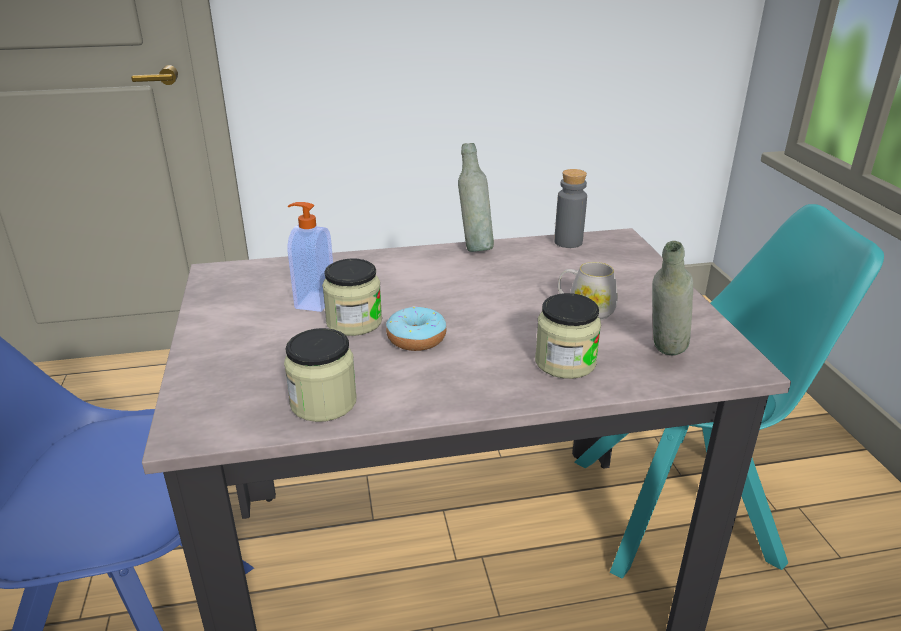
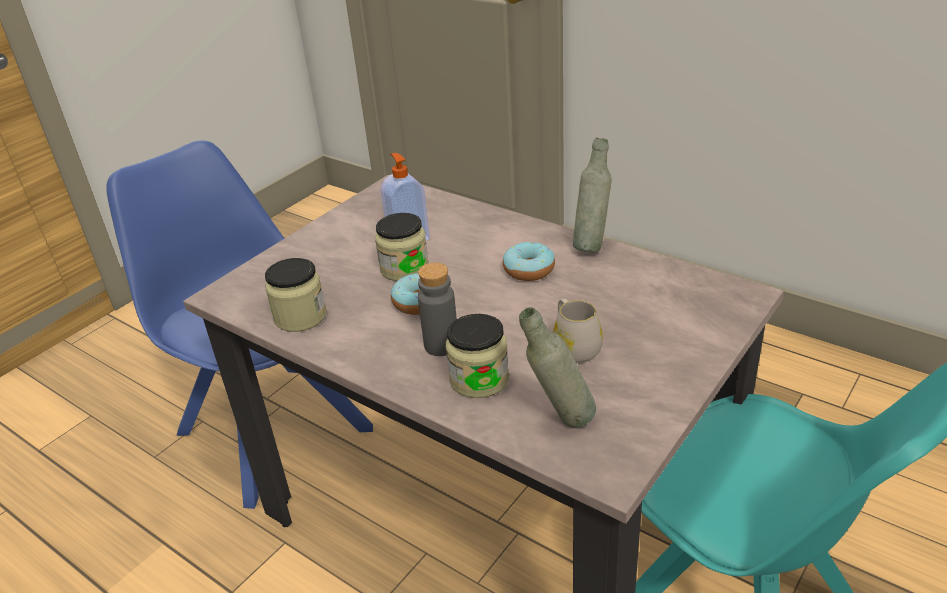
camera: 50 degrees right, 5 degrees up
grey bottle [554,169,587,248] -> grey bottle moved to [418,263,457,356]
none -> donut [503,242,555,281]

